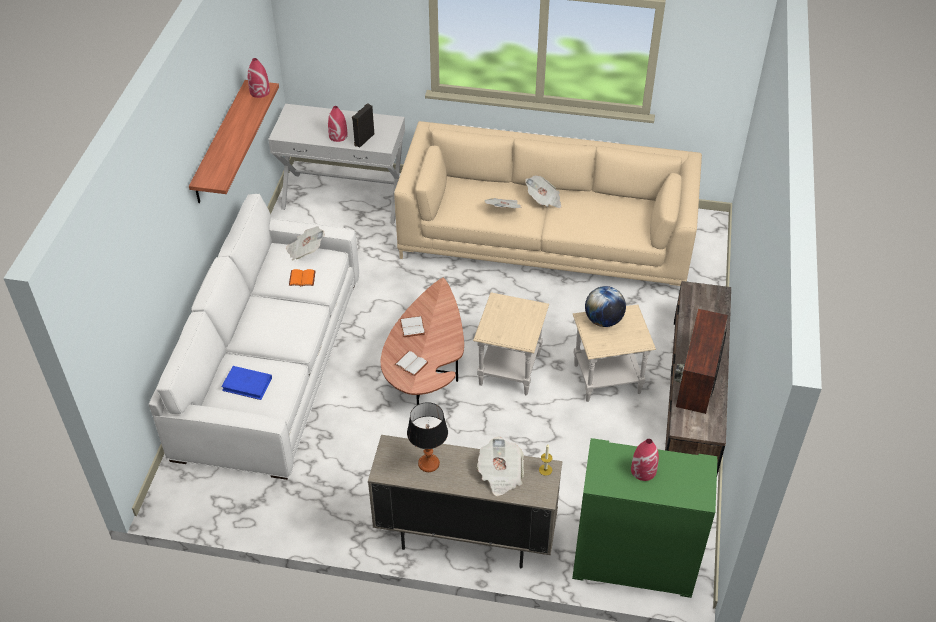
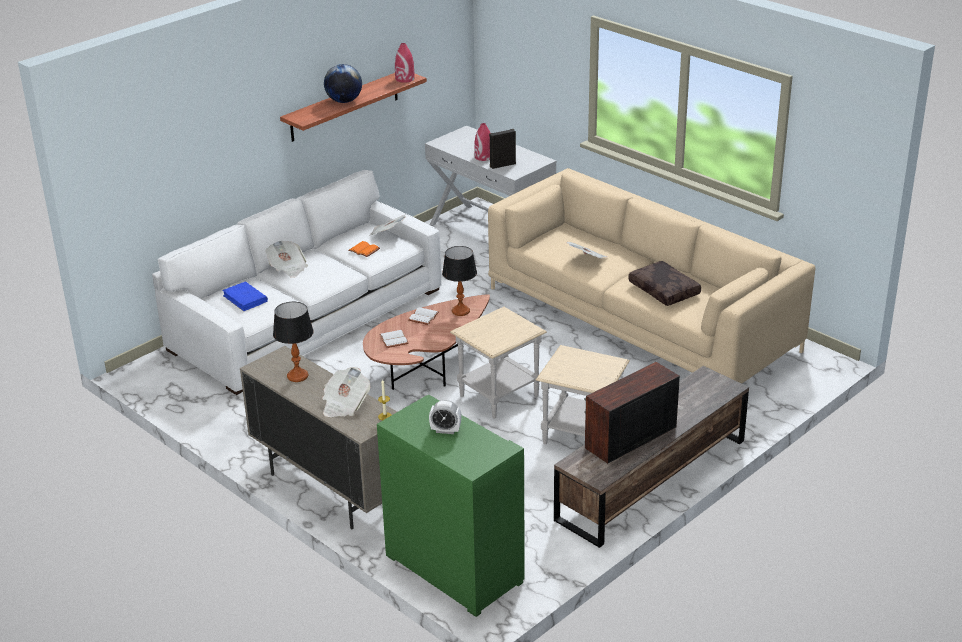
camera: 35 degrees right, 15 degrees down
newspaper [525,176,561,208] -> newspaper moved to [265,241,308,278]
globe [585,286,626,327] -> globe moved to [324,64,362,103]
red vase [631,439,659,481] -> alarm clock [429,400,461,434]
none -> table lamp [442,246,477,316]
none -> brown pillow [628,261,701,306]

